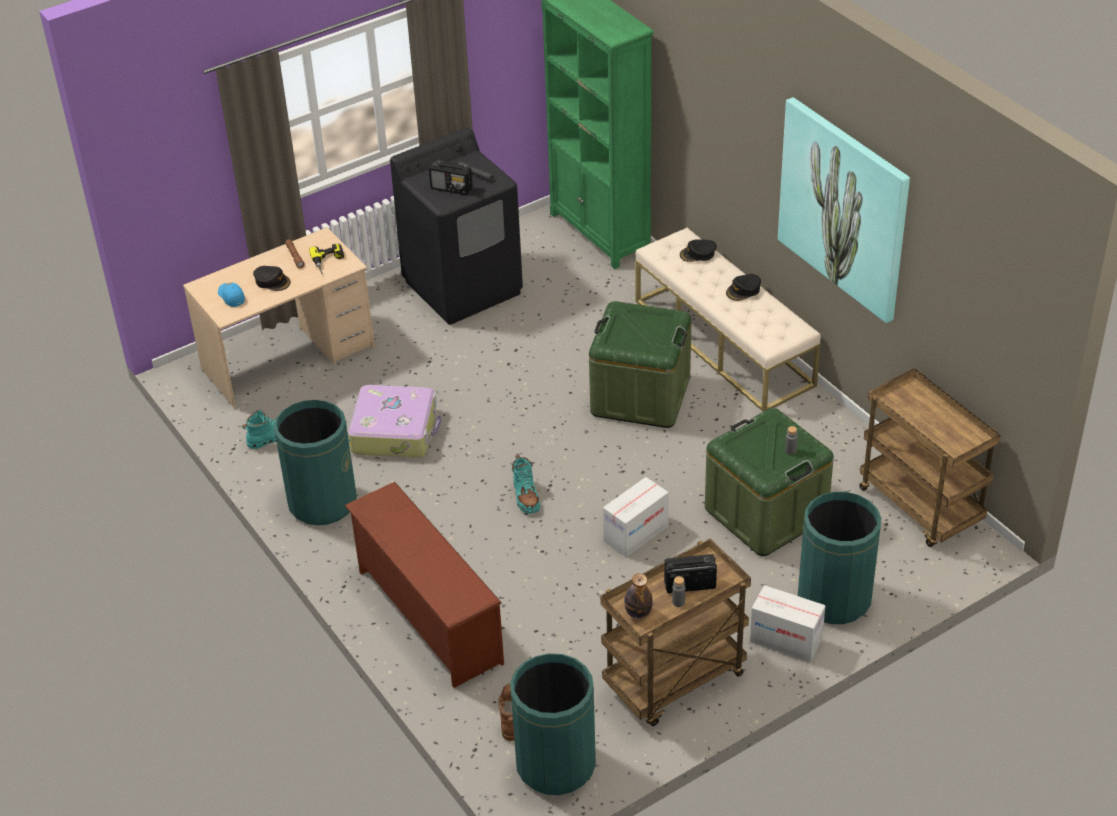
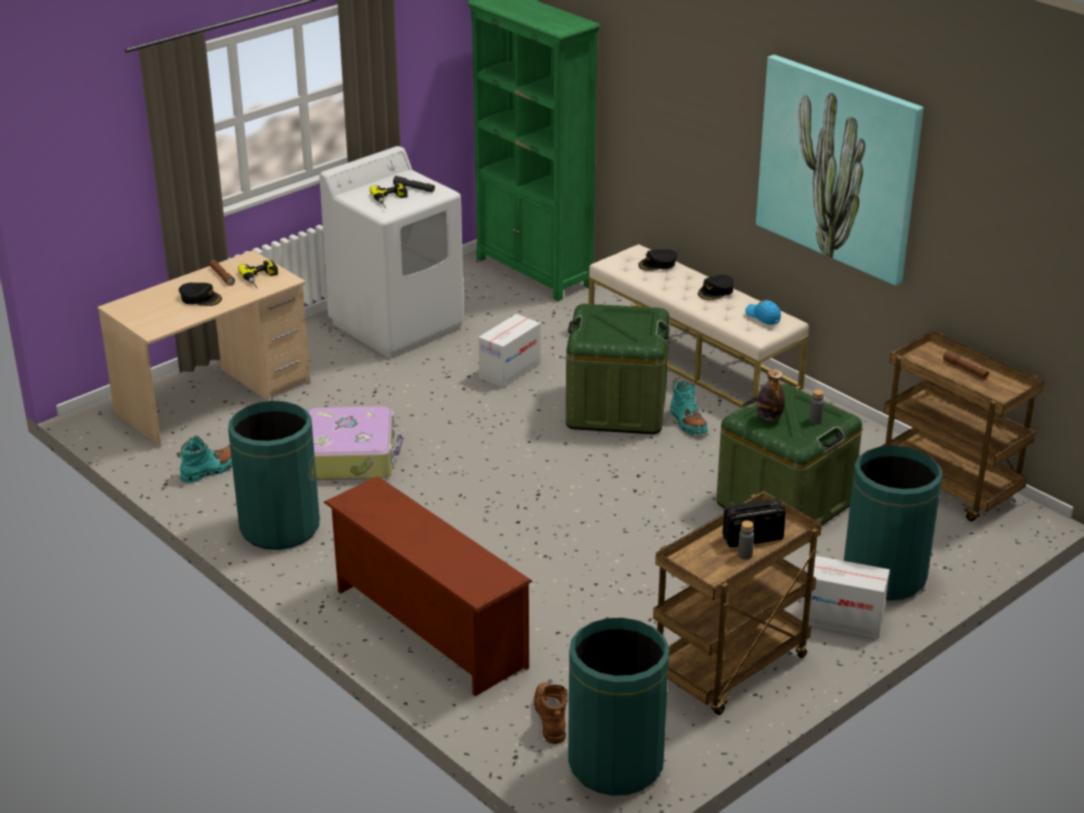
camera: 10 degrees left, 10 degrees down
blue cap [218,283,245,307] -> blue cap moved to [745,300,781,325]
black washing machine [390,128,523,325] -> white washing machine [319,146,464,358]
radio [429,161,473,195] -> power drill [370,183,408,208]
turquoise boot [512,454,540,514] -> turquoise boot moved to [670,379,708,435]
cardboard box [603,477,669,557] -> cardboard box moved to [479,314,541,388]
bottle [624,573,653,619] -> bottle moved to [756,369,785,421]
none -> brown flashlight [943,351,989,379]

